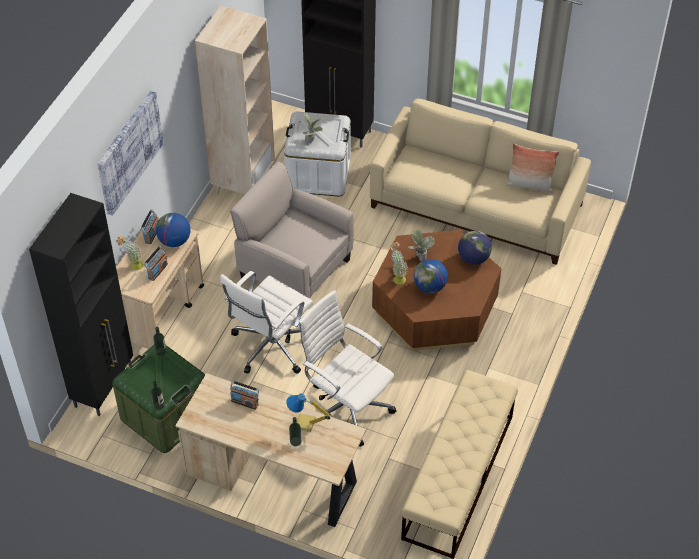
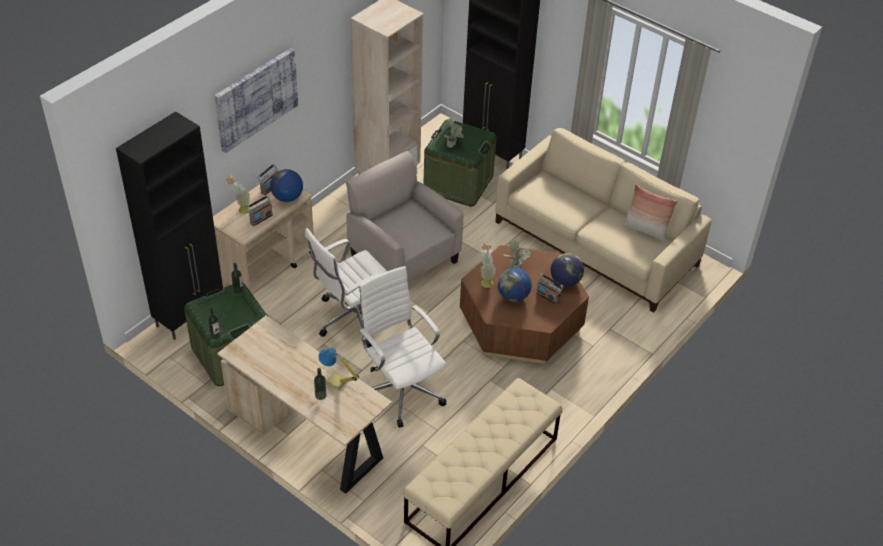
camera: 15 degrees right, 5 degrees down
radio [230,381,259,410] -> radio moved to [536,274,563,304]
white storage box [284,112,351,197] -> green storage box [424,119,496,206]

